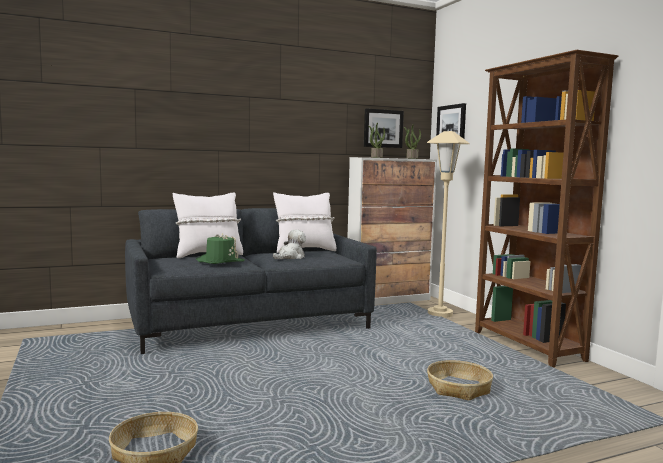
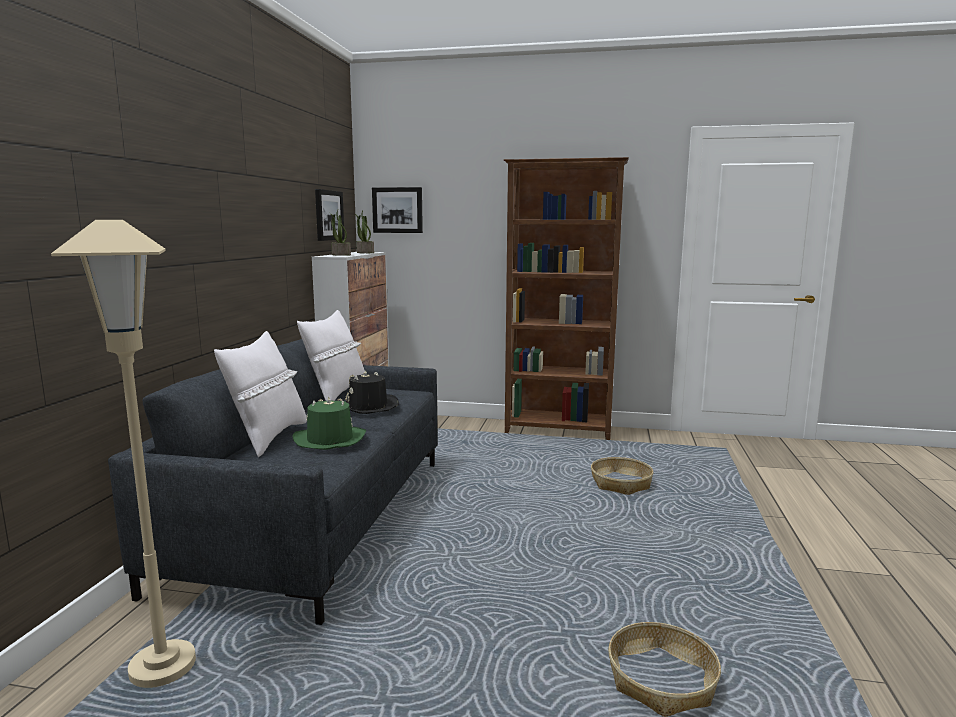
camera: 55 degrees left, 5 degrees up
plush toy [273,230,306,259] -> black hat [344,370,399,414]
beige floor lamp [427,131,470,318] -> beige floor lamp moved to [51,220,196,688]

